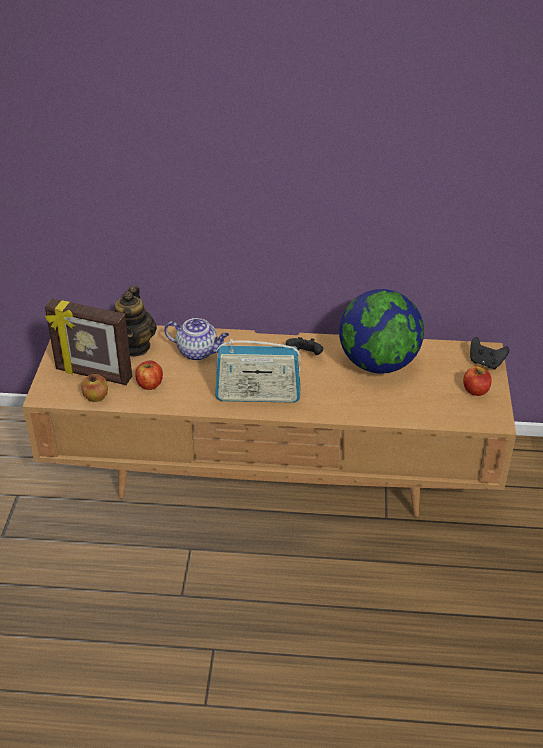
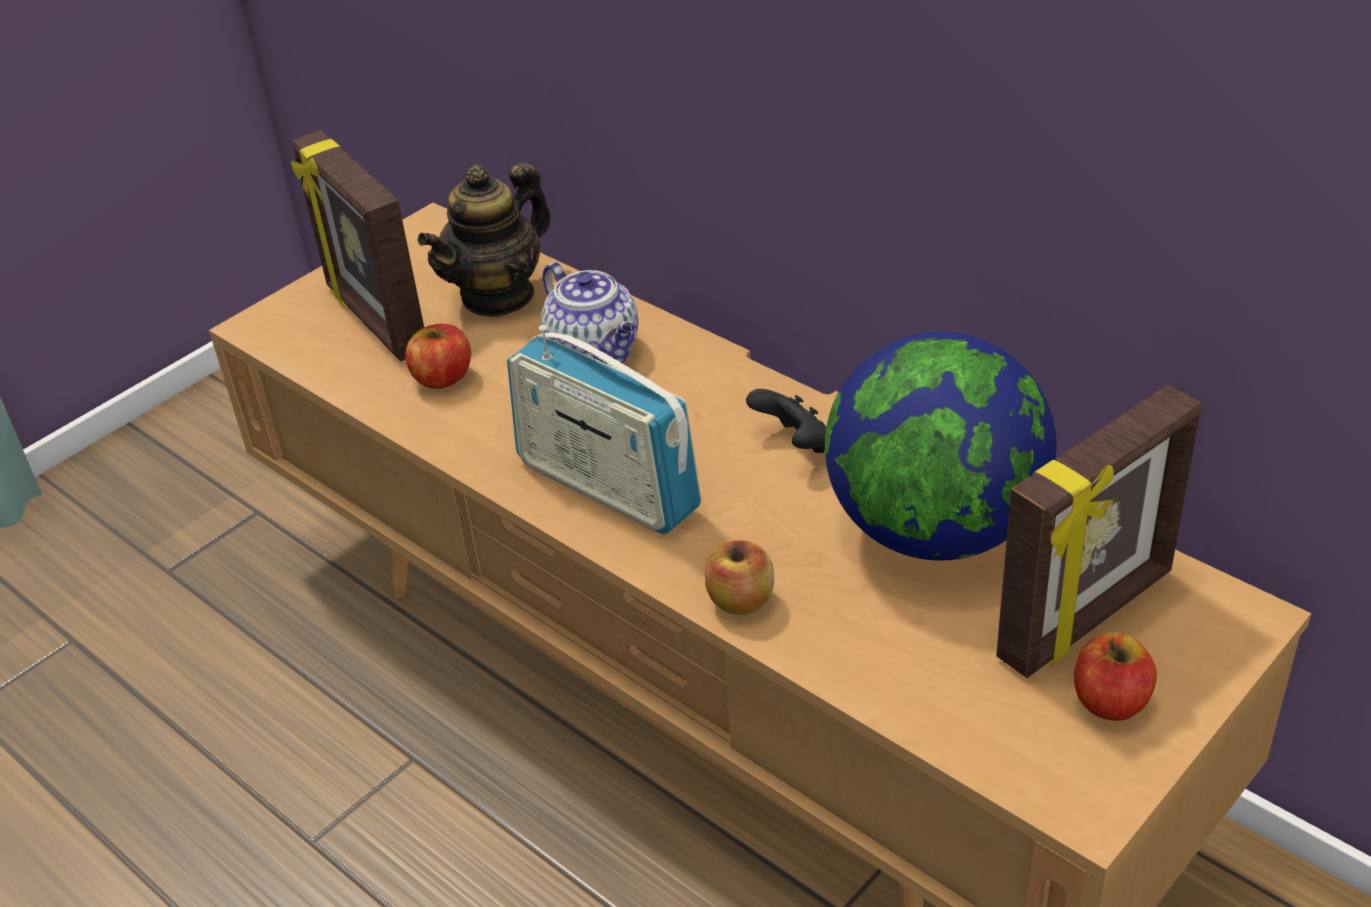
camera: 40 degrees right, 0 degrees up
apple [81,374,108,402] -> apple moved to [705,540,774,615]
black game controller [470,337,509,369] -> none
none -> picture frame [996,385,1202,678]

